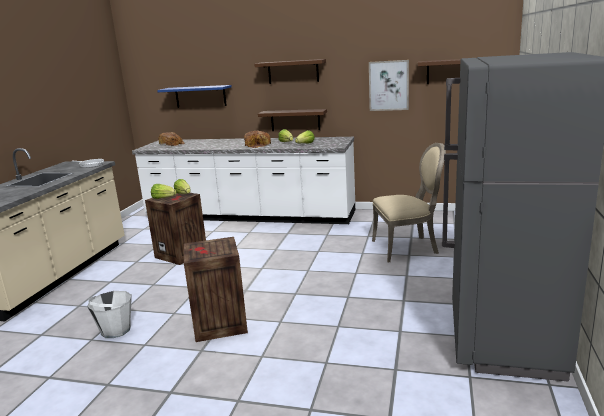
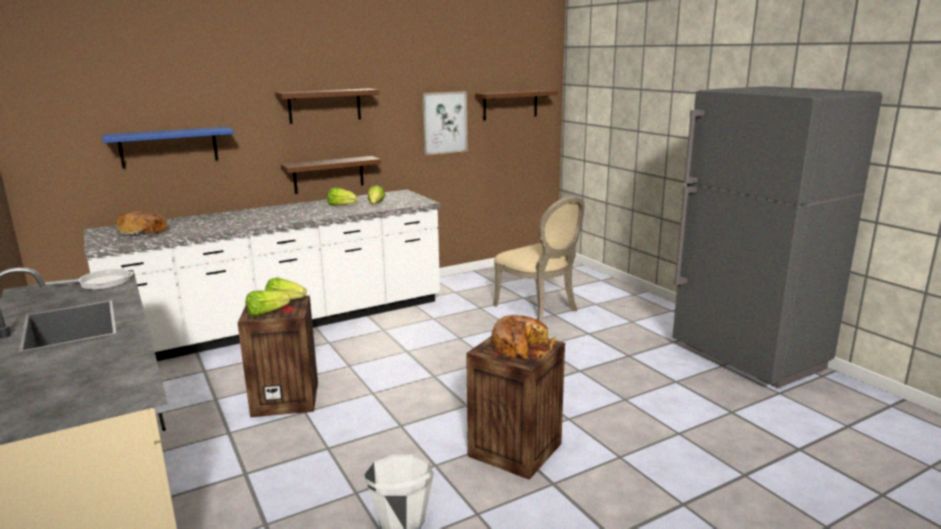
camera: 45 degrees left, 0 degrees up
bread [244,131,271,148] -> bread moved to [491,315,556,359]
beige chair [372,143,446,263] -> beige chair turned 105 degrees clockwise [493,196,584,322]

